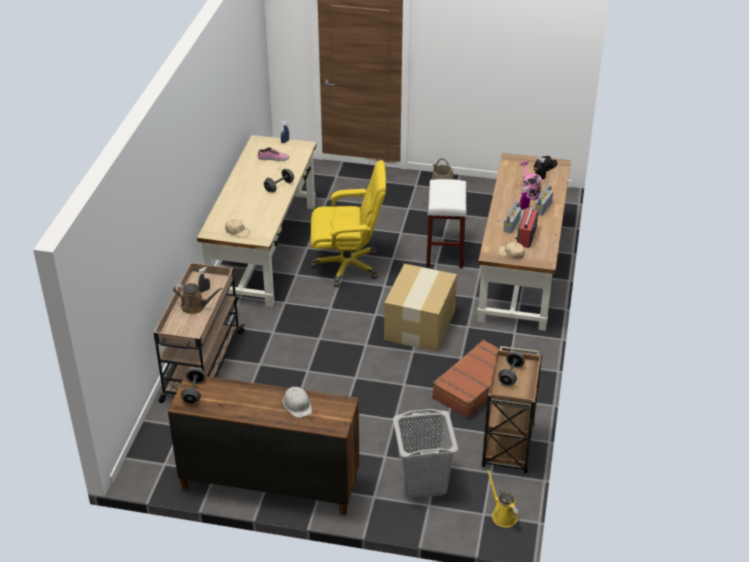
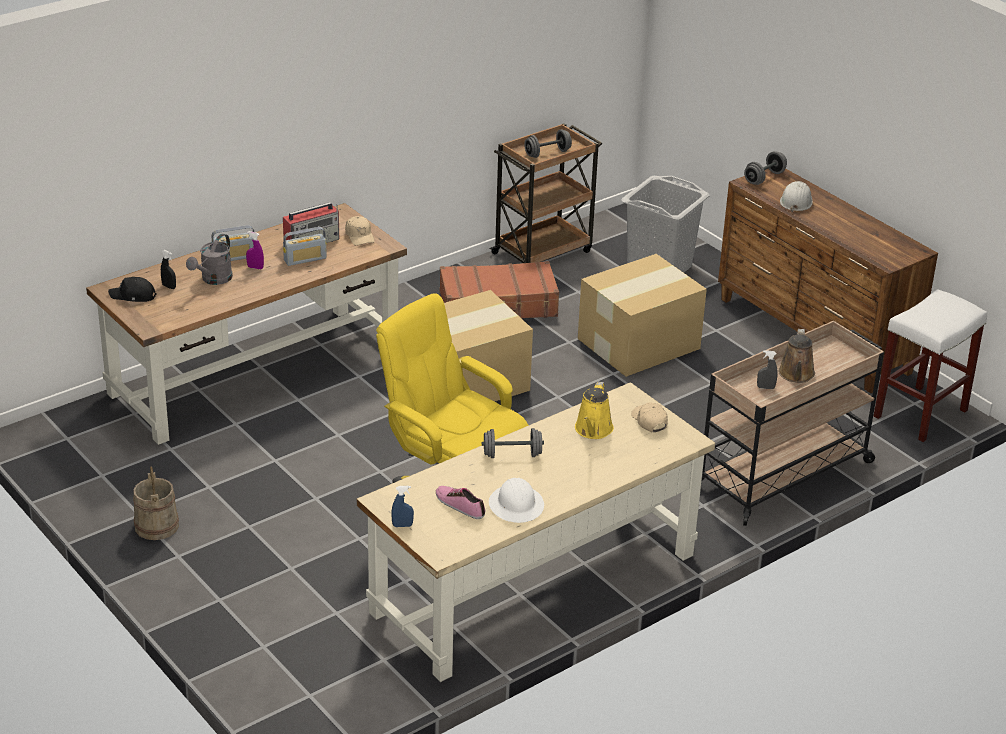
camera: 140 degrees left, 5 degrees down
brown watering can [173,283,223,314] -> brown watering can turned 135 degrees counterclockwise [778,329,815,383]
grey dumbbell [181,367,206,405] -> grey dumbbell moved to [744,151,787,185]
white stool [426,179,467,268] -> white stool moved to [874,289,987,442]
yellow watering can [487,470,519,527] -> yellow watering can moved to [575,381,614,439]
pink watering can [520,160,542,200] -> grey watering can [186,234,233,285]
none -> white hard hat [489,478,544,523]
none -> cardboard box [578,254,707,377]

